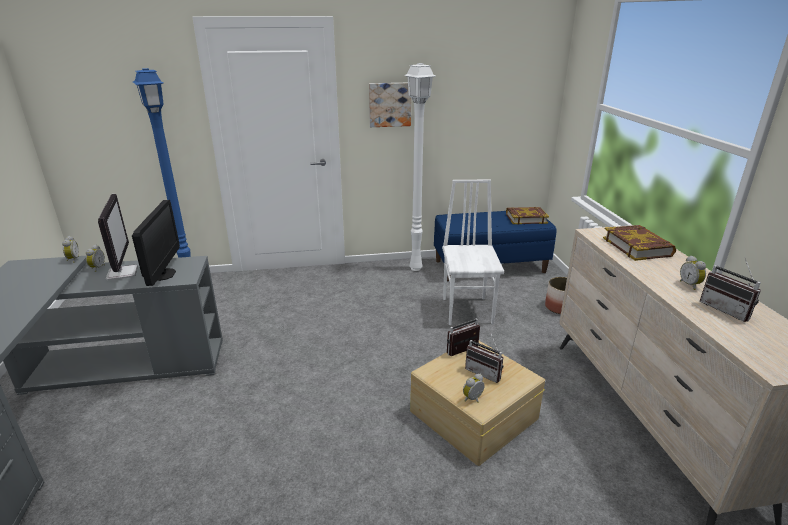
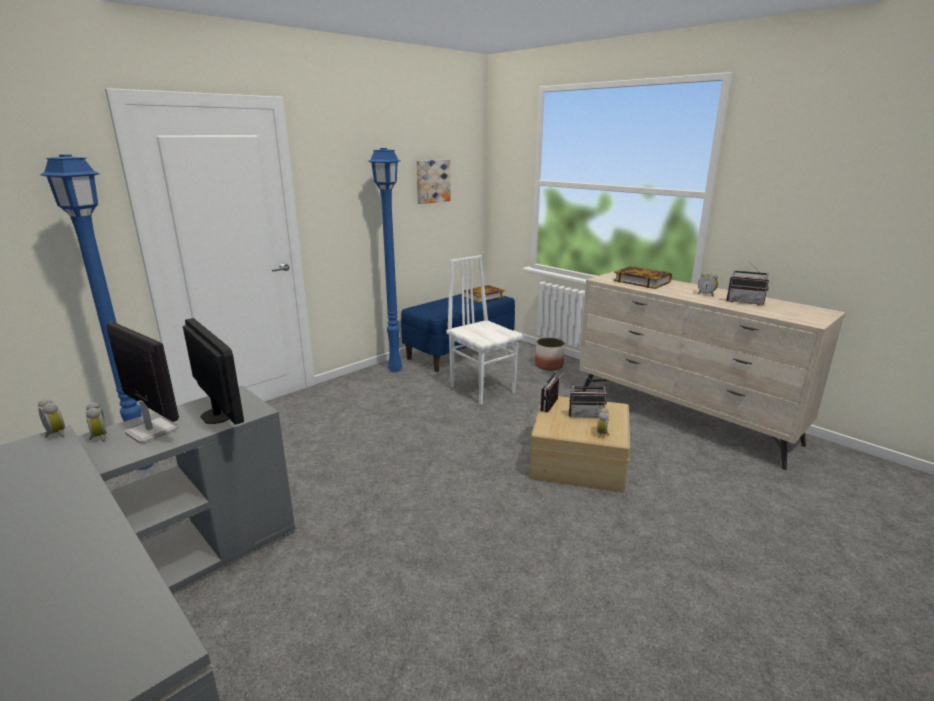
camera: 35 degrees left, 5 degrees down
picture [369,83,411,127] -> picture moved to [416,159,451,204]
white floor lamp [404,63,436,271] -> blue floor lamp [367,148,403,372]

